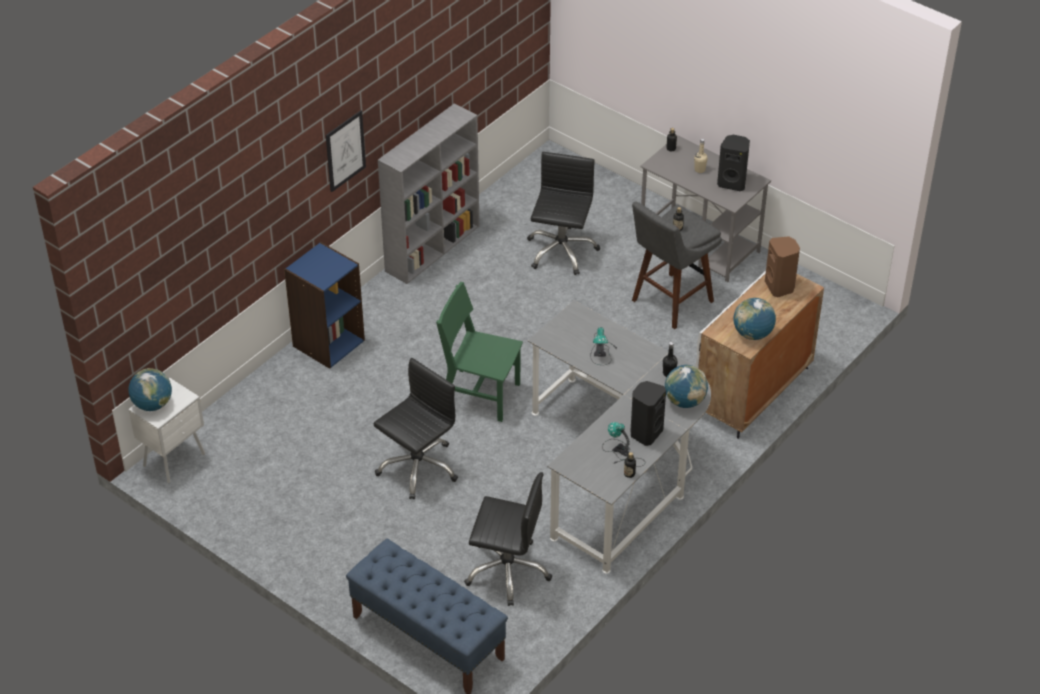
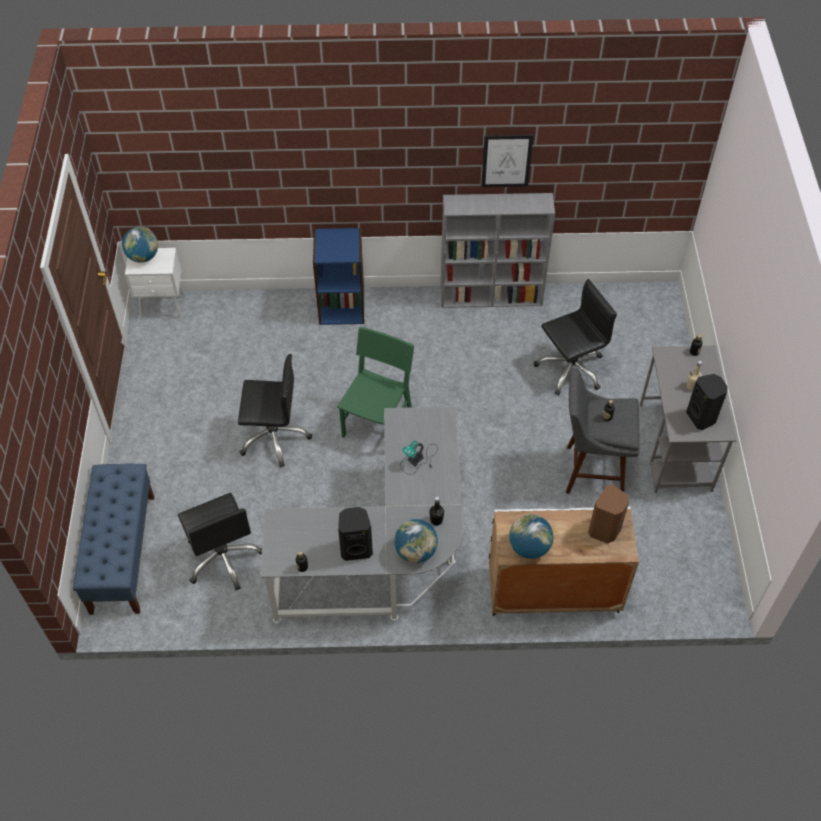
camera: 50 degrees right, 10 degrees up
picture [326,110,366,192] -> picture moved to [481,135,533,187]
green chair [436,282,523,422] -> green chair turned 45 degrees clockwise [337,327,414,438]
table lamp [602,422,645,467] -> none

